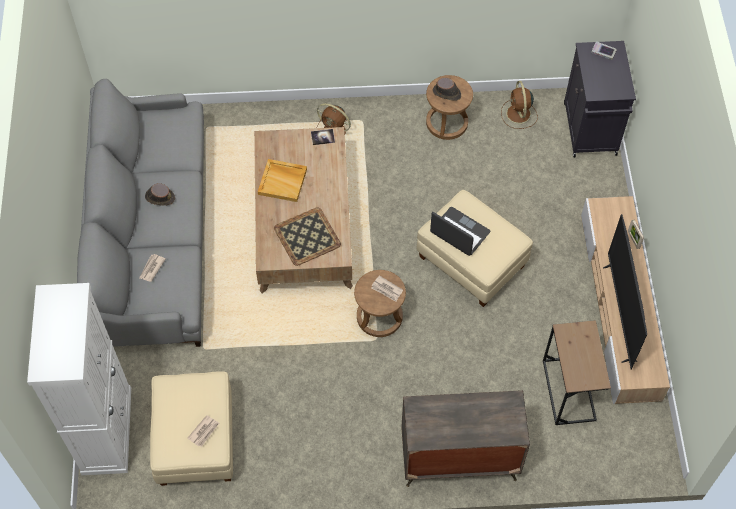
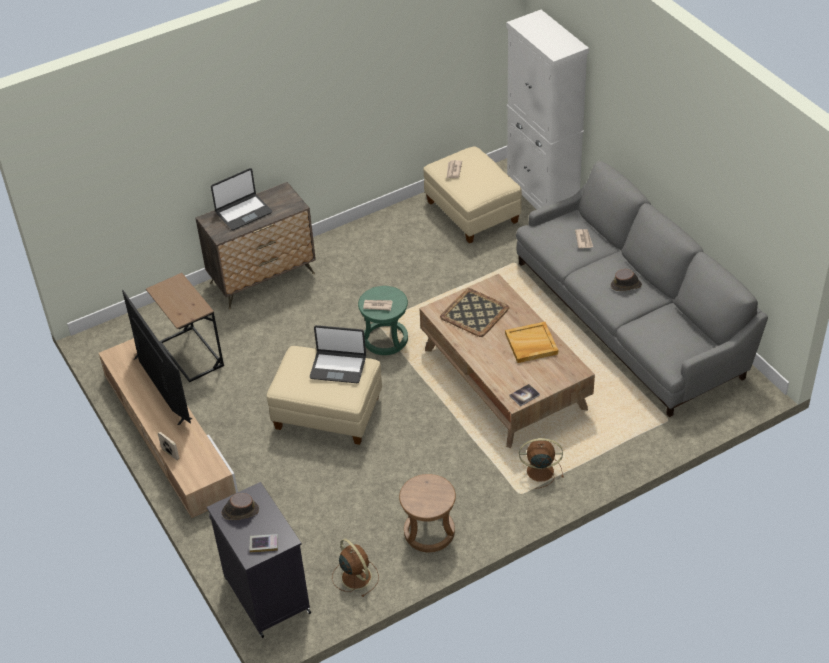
camera: 155 degrees right, 15 degrees down
brown stool [354,270,406,337] -> green stool [358,286,408,355]
brown hat [432,78,461,101] -> brown hat moved to [222,493,259,520]
none -> laptop [211,168,272,230]

